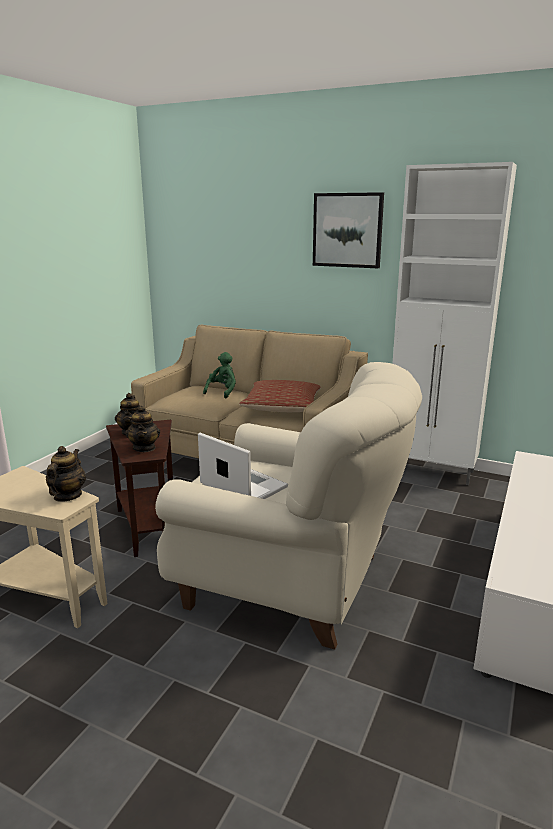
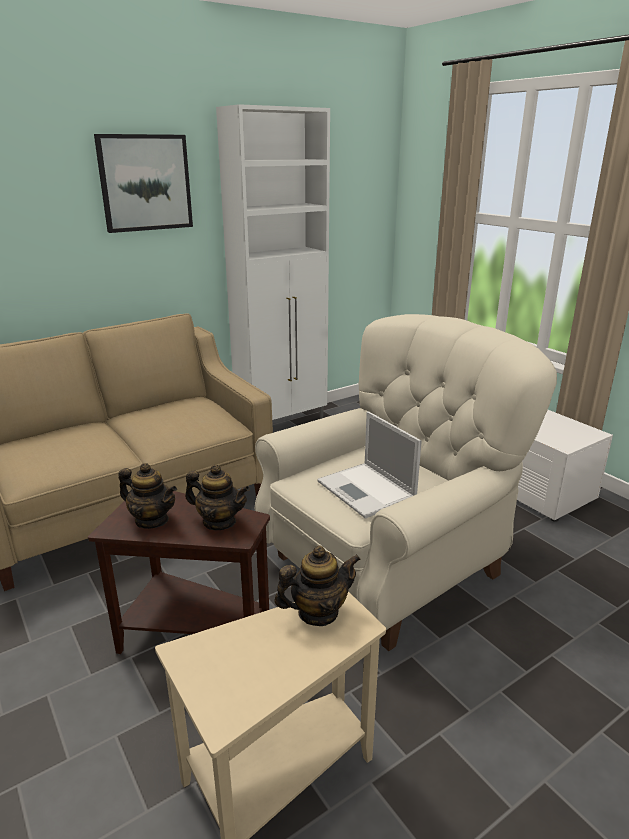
camera: 60 degrees left, 5 degrees up
teapot [46,446,86,502] -> teapot turned 120 degrees clockwise [274,546,361,626]
laptop [198,433,288,499] -> laptop turned 105 degrees counterclockwise [317,411,422,519]
green plush toy [203,352,236,398] -> none
pillow [239,380,321,412] -> none

